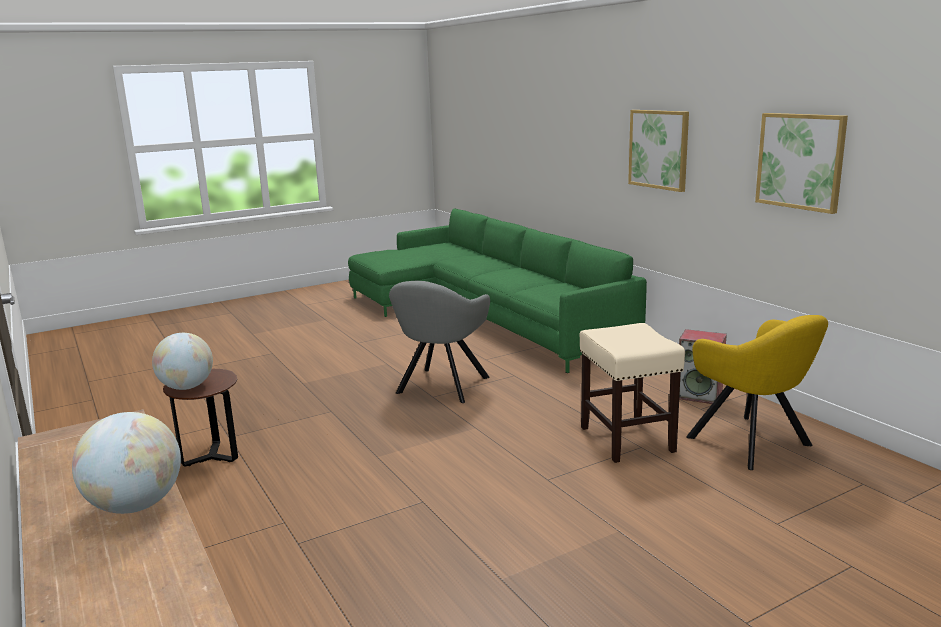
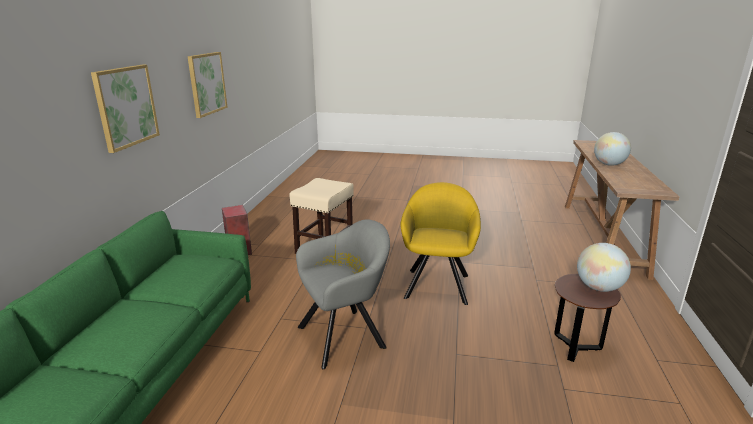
camera: 140 degrees left, 5 degrees up
yellow armchair [686,315,828,470] -> yellow armchair moved to [401,182,481,305]

